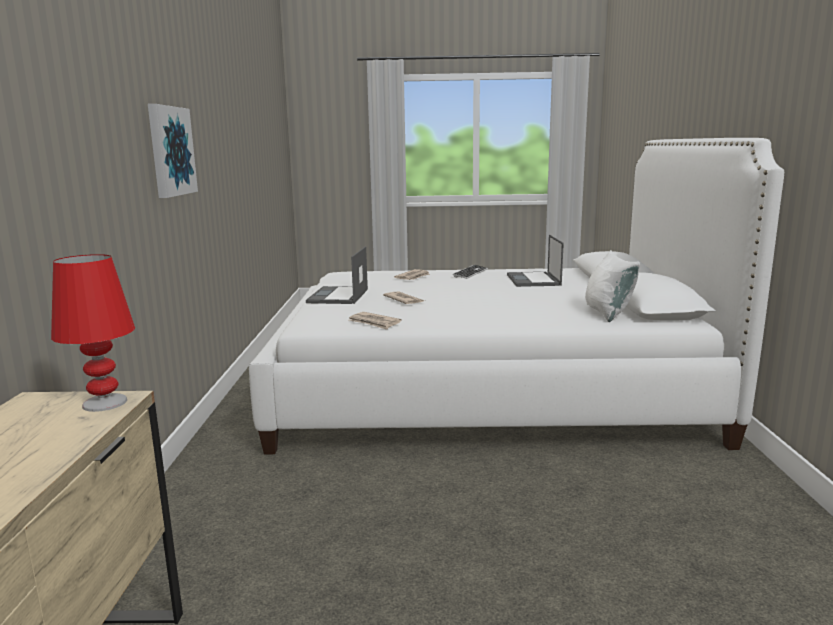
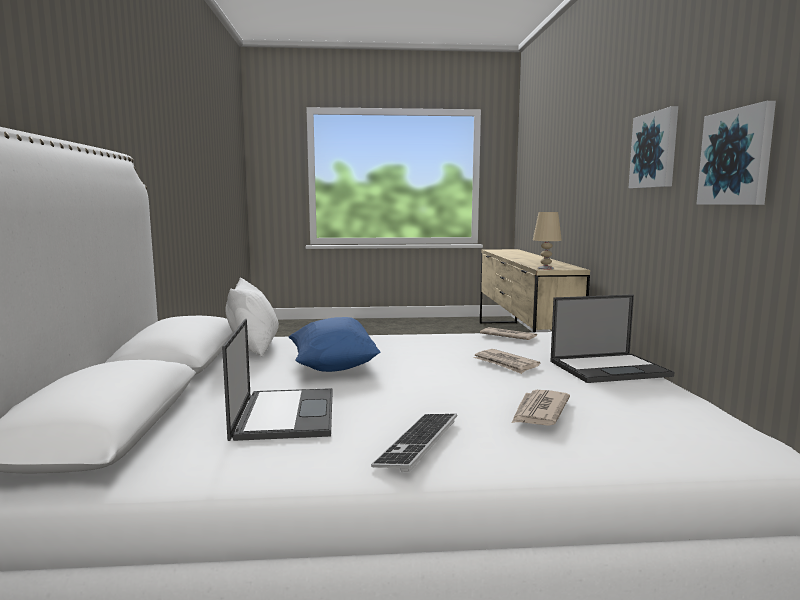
camera: 175 degrees right, 5 degrees down
red table lamp [51,254,135,412] -> beige table lamp [533,212,562,269]
laptop [306,247,368,304] -> laptop turned 75 degrees clockwise [550,294,674,383]
none -> blue pillow [289,317,380,372]
none -> picture [629,106,678,188]

